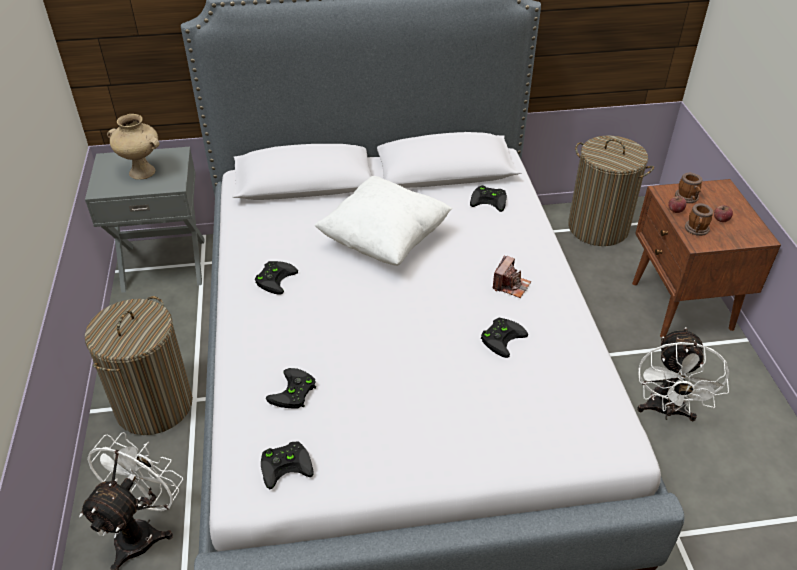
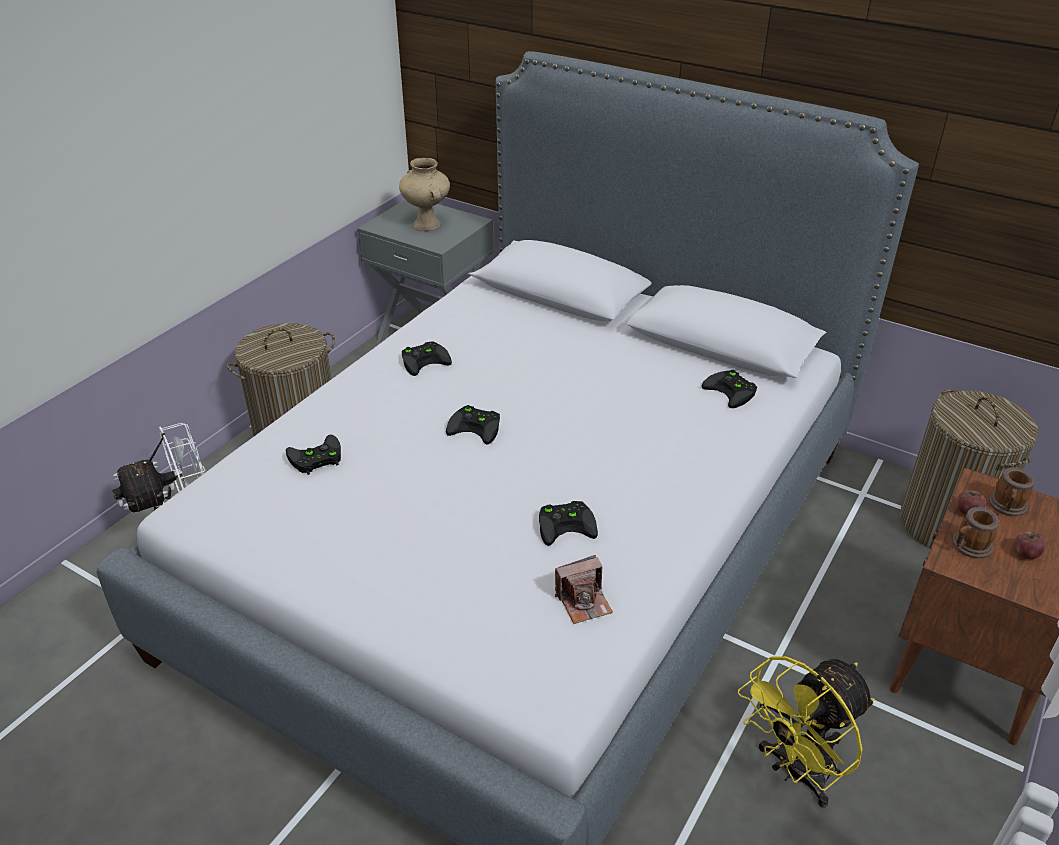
camera: 40 degrees right, 5 degrees down
black game controller [261,442,314,489] -> black game controller moved to [446,405,500,444]
white pillow [314,176,453,266] -> none
camera [493,255,531,298] -> camera moved to [555,555,613,624]
white fan [637,327,729,421] -> yellow fan [738,656,875,808]

